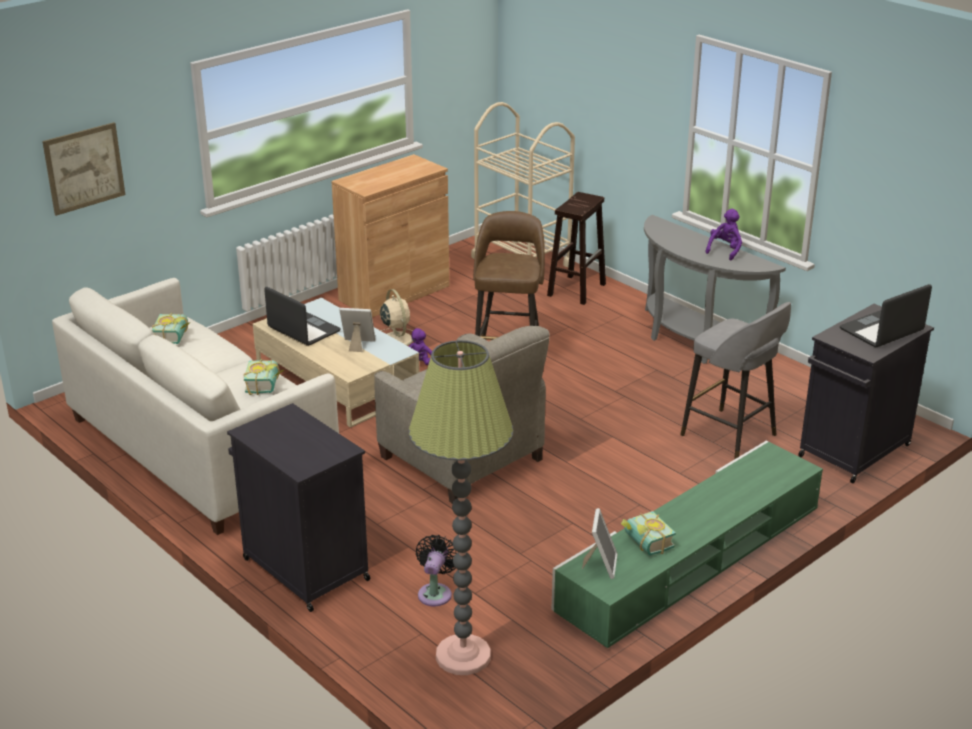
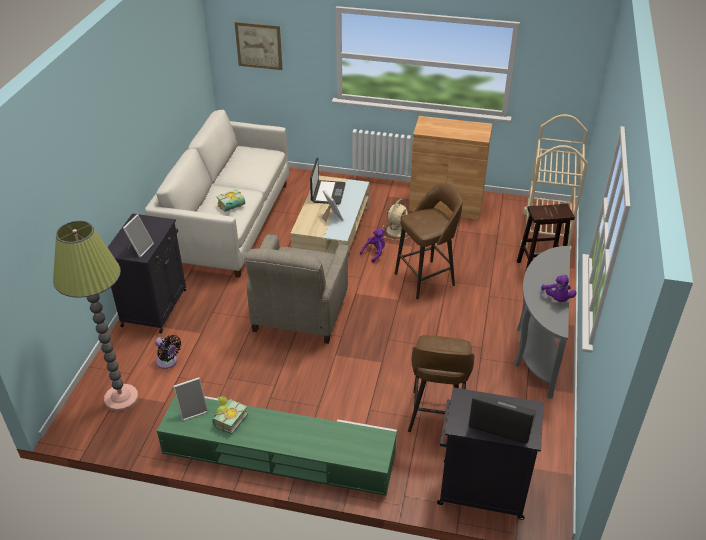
camera: 55 degrees right, 10 degrees up
book [152,313,190,344] -> none
black fan [416,535,456,606] -> black fan turned 60 degrees clockwise [155,335,181,369]
grey stool [680,302,791,459] -> brown stool [408,335,474,432]
purple plush toy [705,209,742,260] -> purple plush toy turned 90 degrees clockwise [541,275,577,302]
none -> picture frame [123,214,154,257]

